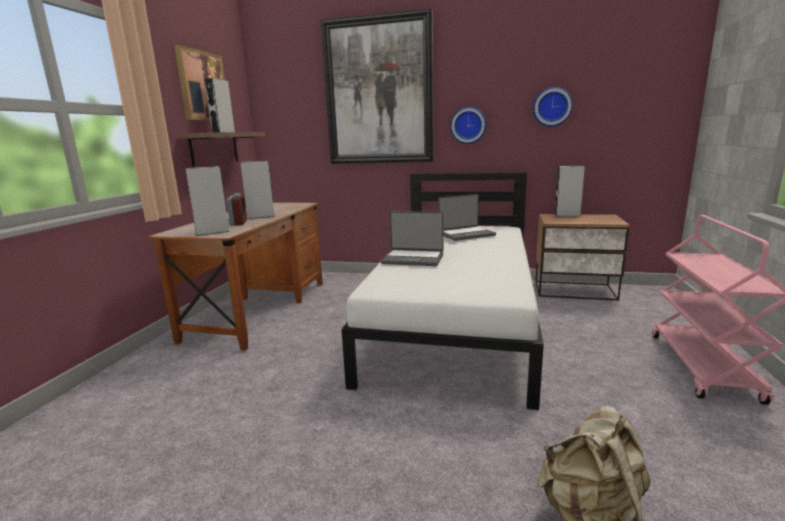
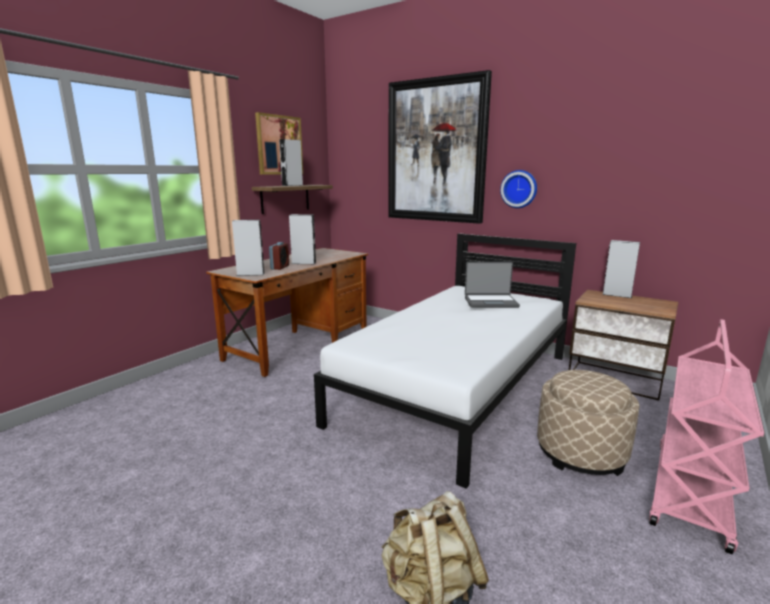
camera: 20 degrees right, 0 degrees up
laptop [381,211,444,266] -> none
wall clock [533,87,573,127] -> none
none -> beige ottoman [537,370,640,476]

